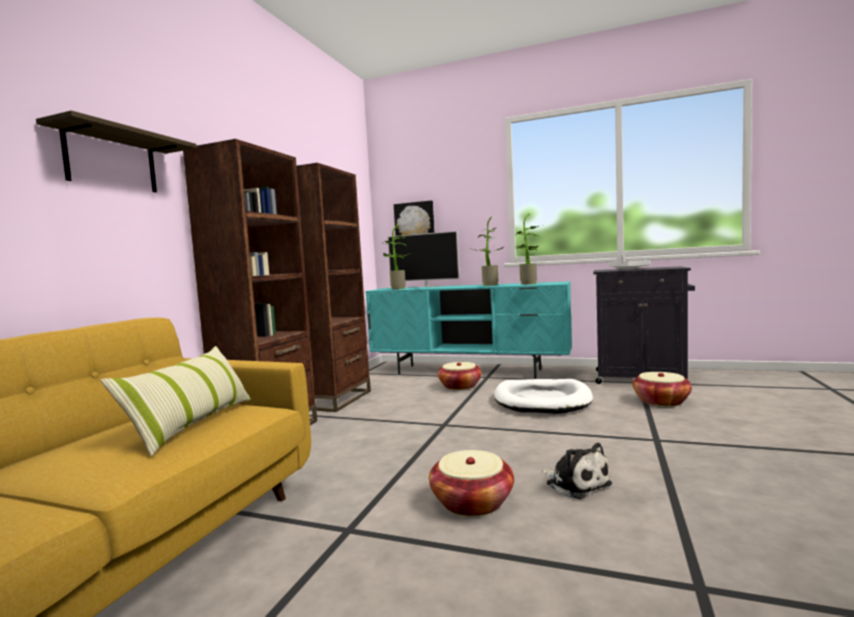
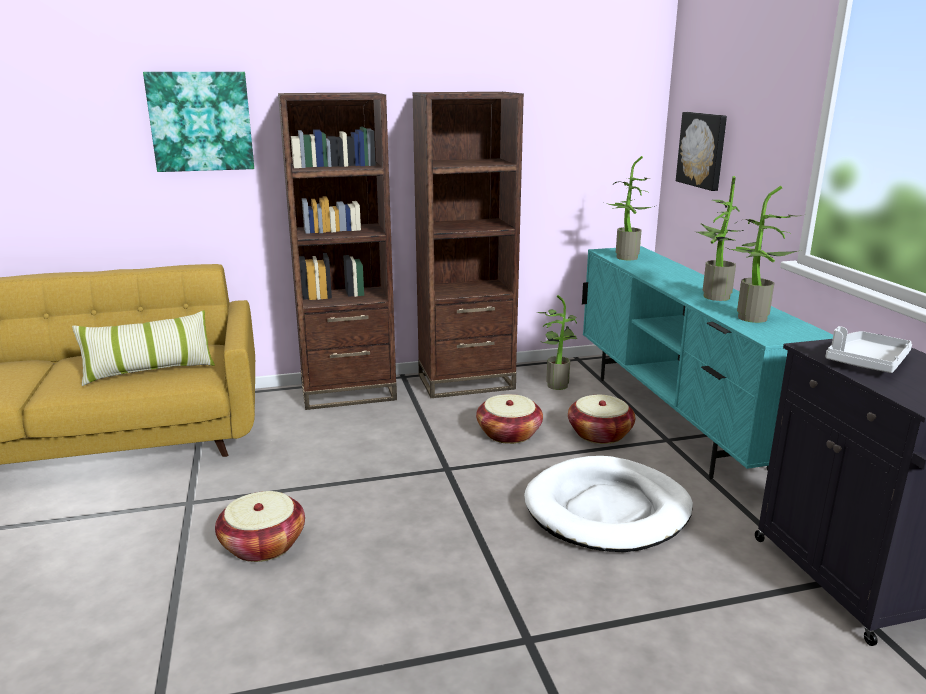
camera: 55 degrees right, 15 degrees up
shelf [36,110,197,193] -> picture [143,72,254,172]
television [388,231,460,287] -> none
plush toy [542,443,612,499] -> none
basket [633,372,692,407] -> basket moved to [476,394,543,444]
none -> potted plant [537,295,578,390]

